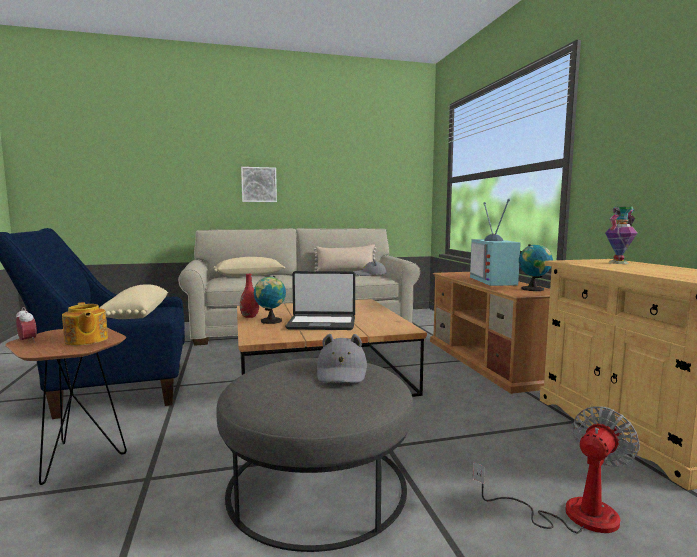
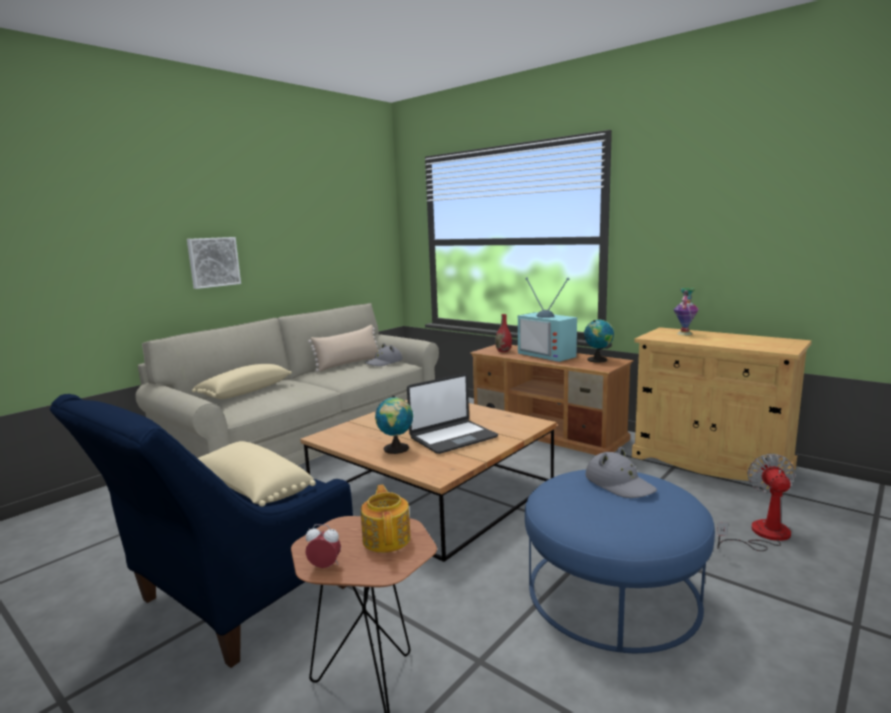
camera: 35 degrees left, 5 degrees up
teapot [62,302,108,345] -> teapot turned 120 degrees counterclockwise [361,485,411,553]
grey ottoman [216,358,413,552] -> blue ottoman [525,469,715,653]
red vase [240,274,259,318] -> red vase moved to [495,314,512,352]

